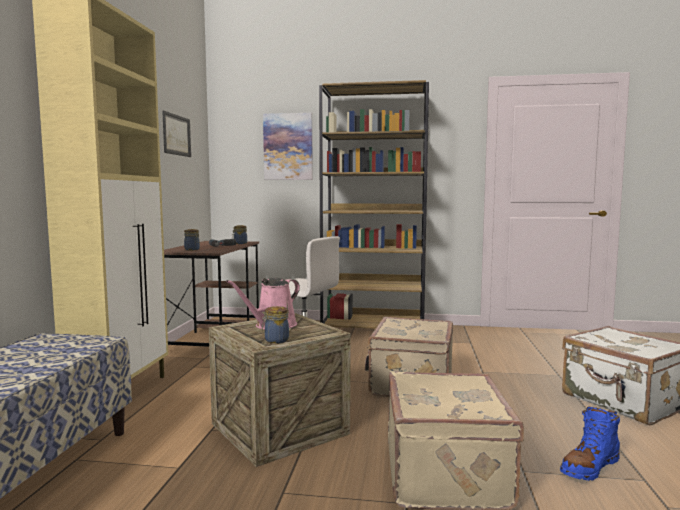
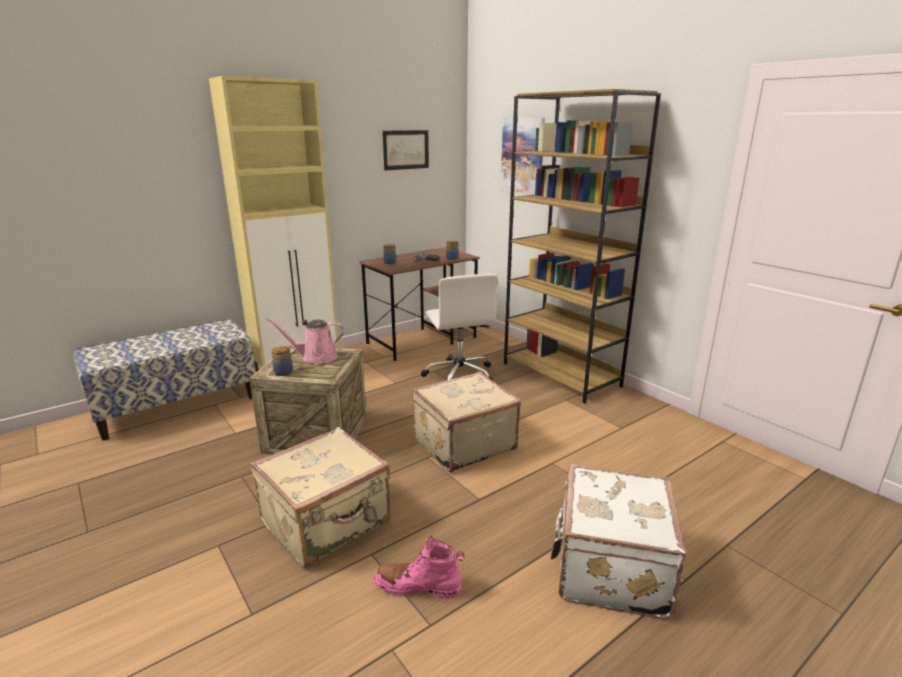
camera: 45 degrees right, 15 degrees up
blue boot [560,407,620,481] -> pink boot [374,536,465,599]

